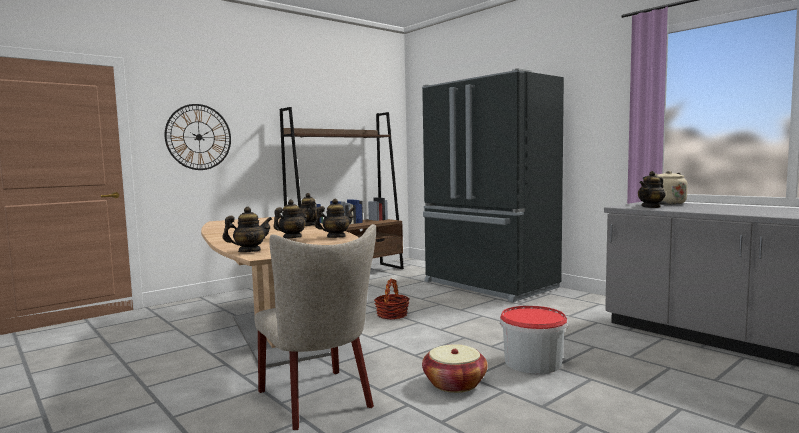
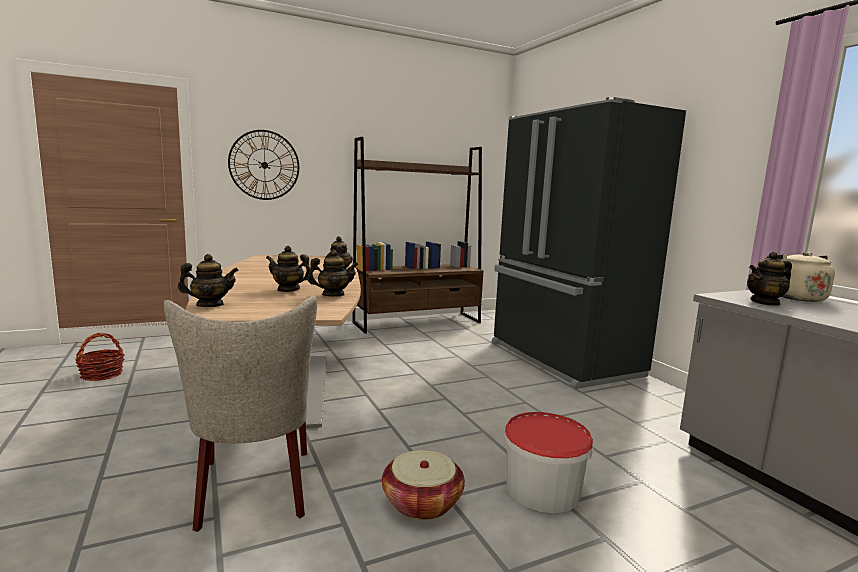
camera: 15 degrees right, 5 degrees up
teapot [274,199,308,238] -> teapot turned 135 degrees counterclockwise [266,246,310,292]
basket [374,279,410,319] -> basket moved to [75,333,124,381]

